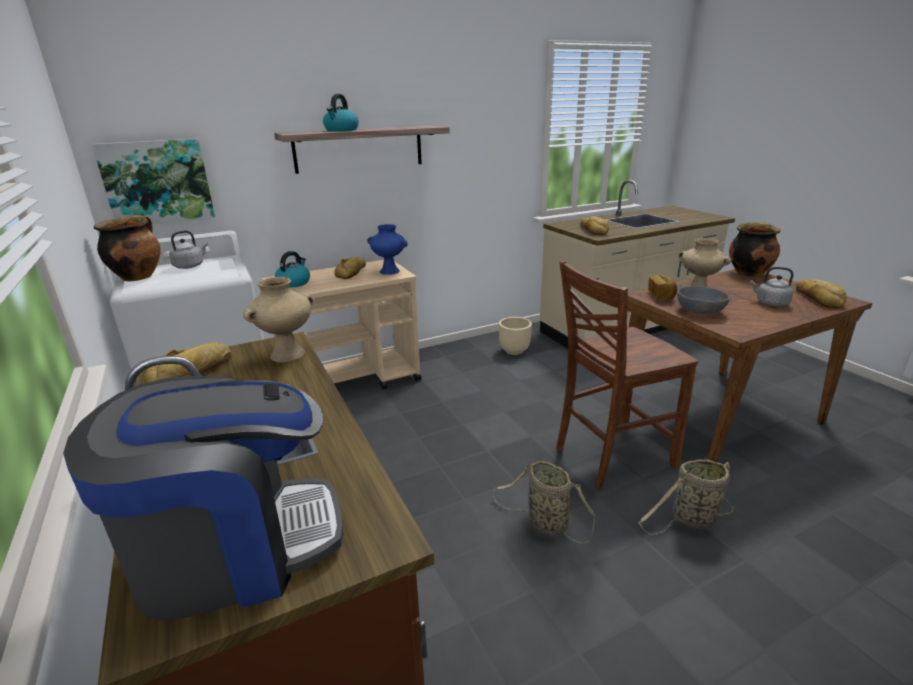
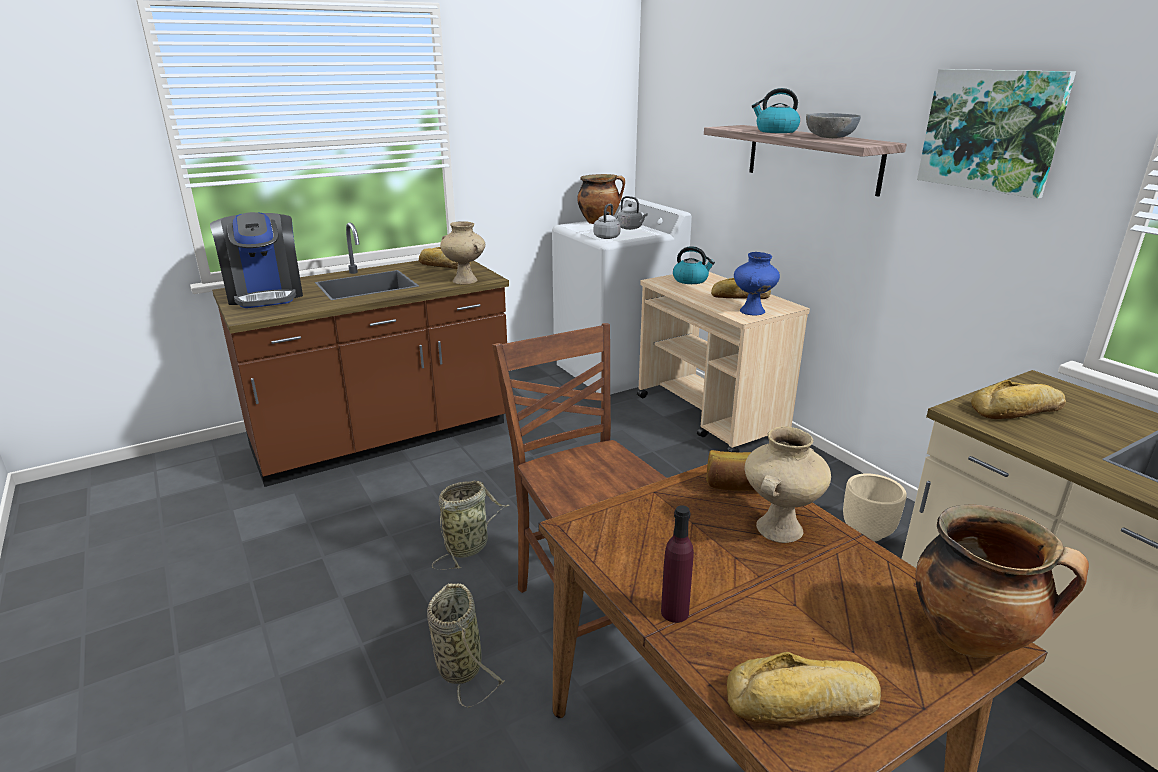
camera: 85 degrees right, 0 degrees up
picture [92,139,215,224] -> picture moved to [917,69,1076,199]
grey bowl [677,286,730,314] -> grey bowl moved to [806,113,861,138]
grey kettle [750,267,794,306] -> grey kettle moved to [594,204,621,239]
none -> purple bottle [661,505,694,623]

